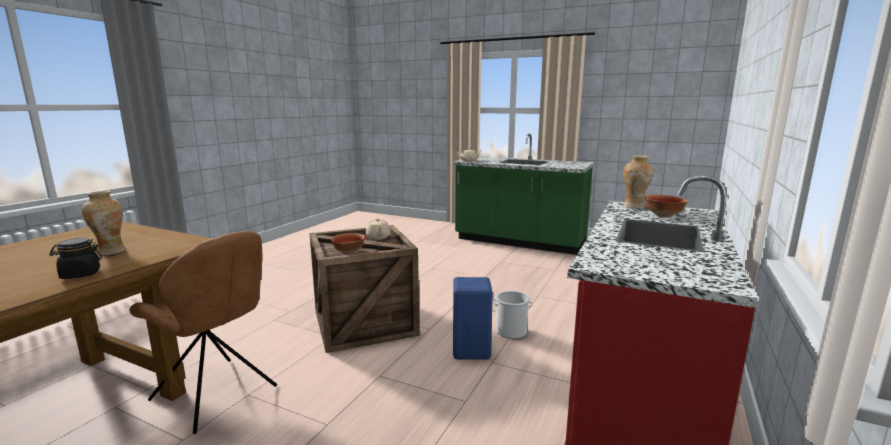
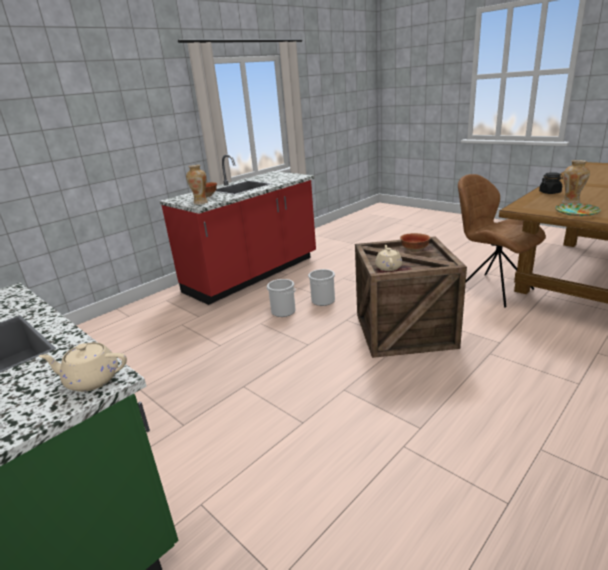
camera: 160 degrees left, 10 degrees up
blue stool [453,277,493,360] -> bucket [308,269,335,306]
none -> plate [555,203,601,216]

